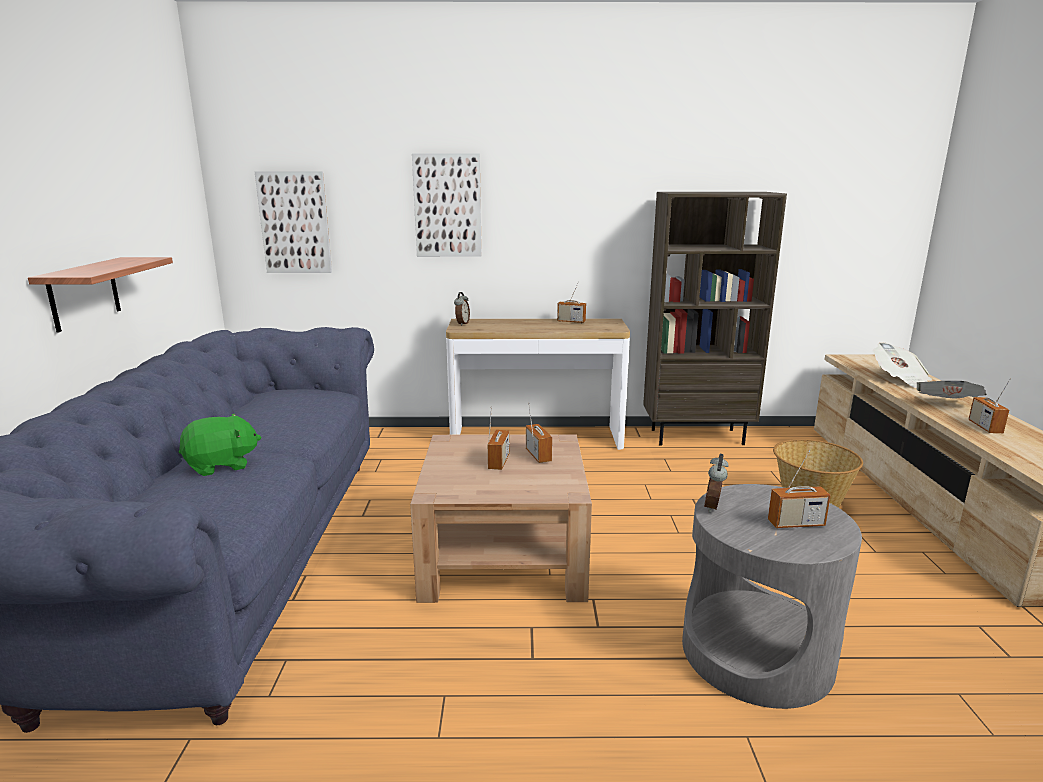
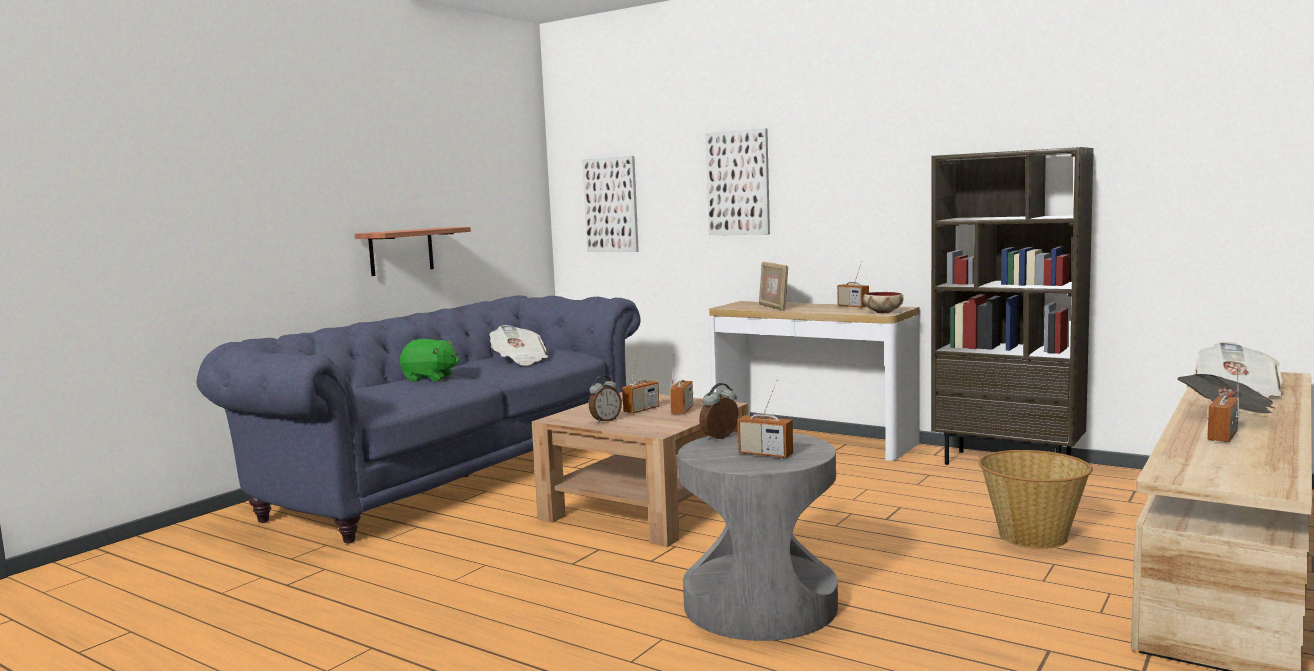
camera: 35 degrees right, 10 degrees down
alarm clock [454,292,470,326] -> alarm clock moved to [589,376,622,423]
none -> newspaper [489,325,548,366]
none -> picture frame [759,262,788,311]
none -> bowl [863,292,904,313]

